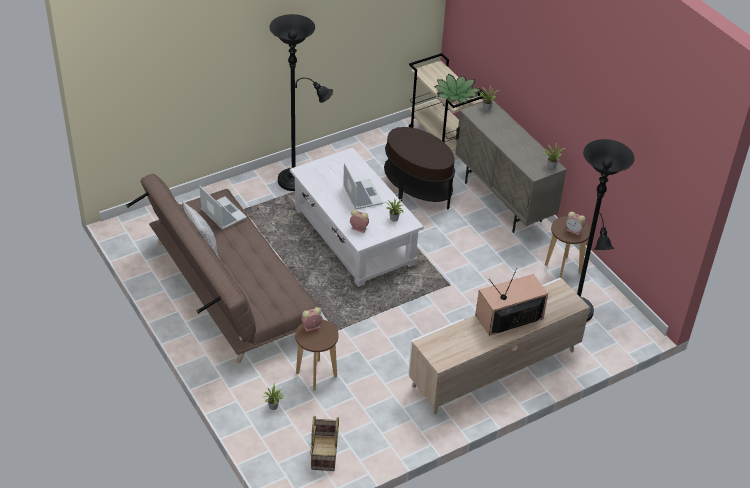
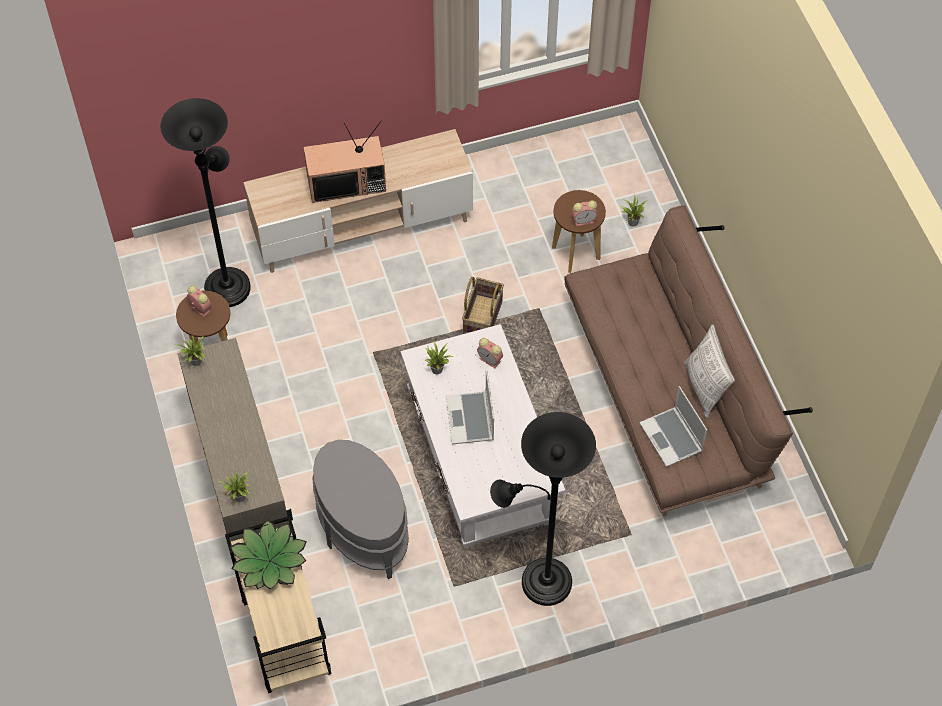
camera: 165 degrees left, 15 degrees up
basket [310,416,339,471] -> basket moved to [462,277,504,334]
brown side table [384,127,455,210] -> grey side table [312,440,409,579]

